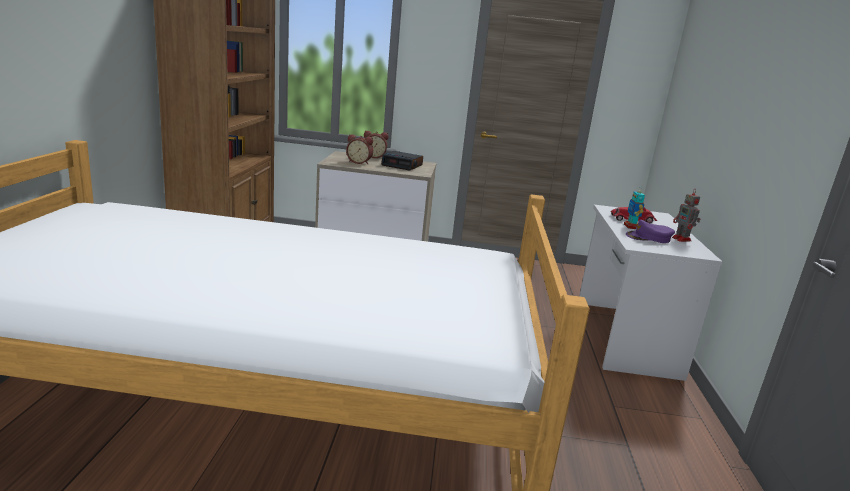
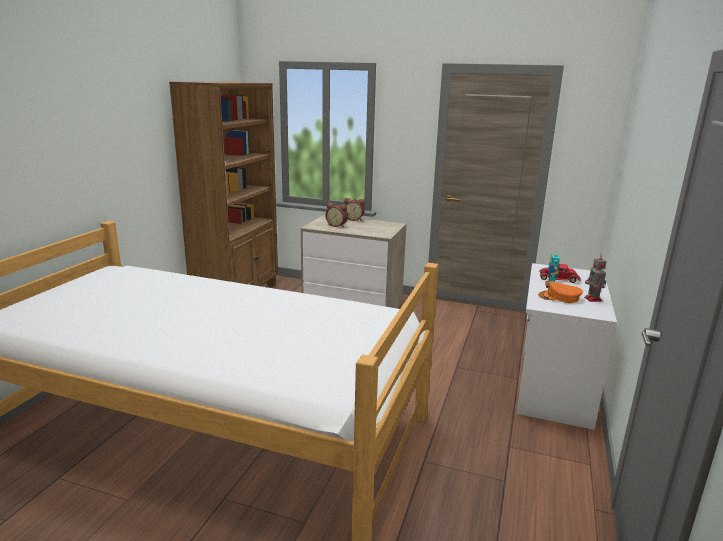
camera: 15 degrees right, 0 degrees up
alarm clock [381,151,423,171] -> none
purple cap [626,220,675,243] -> orange cap [538,281,583,303]

